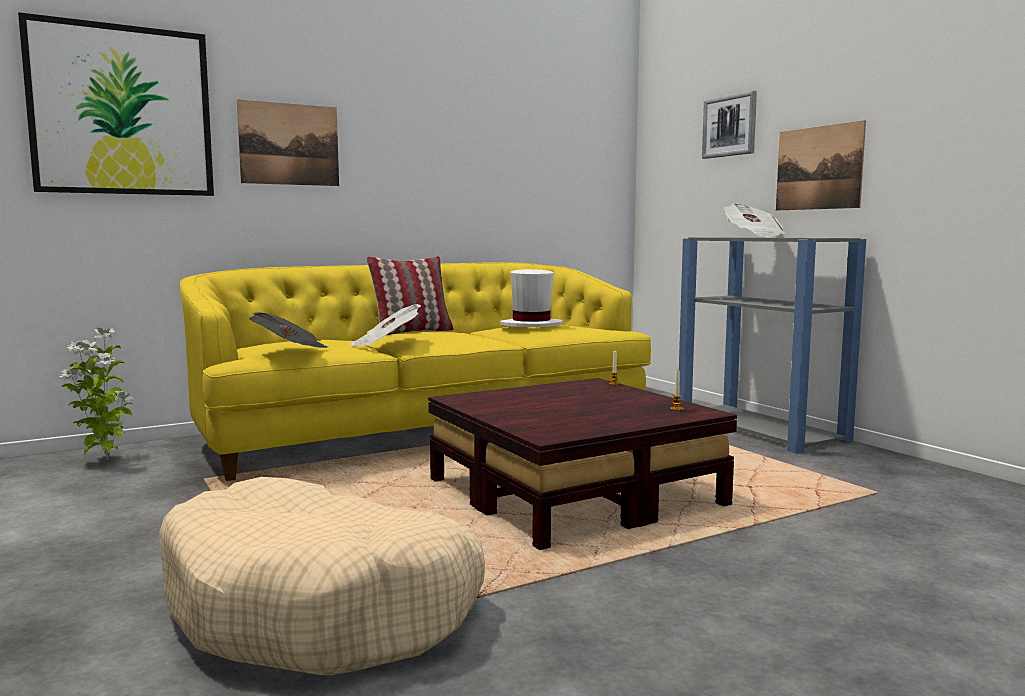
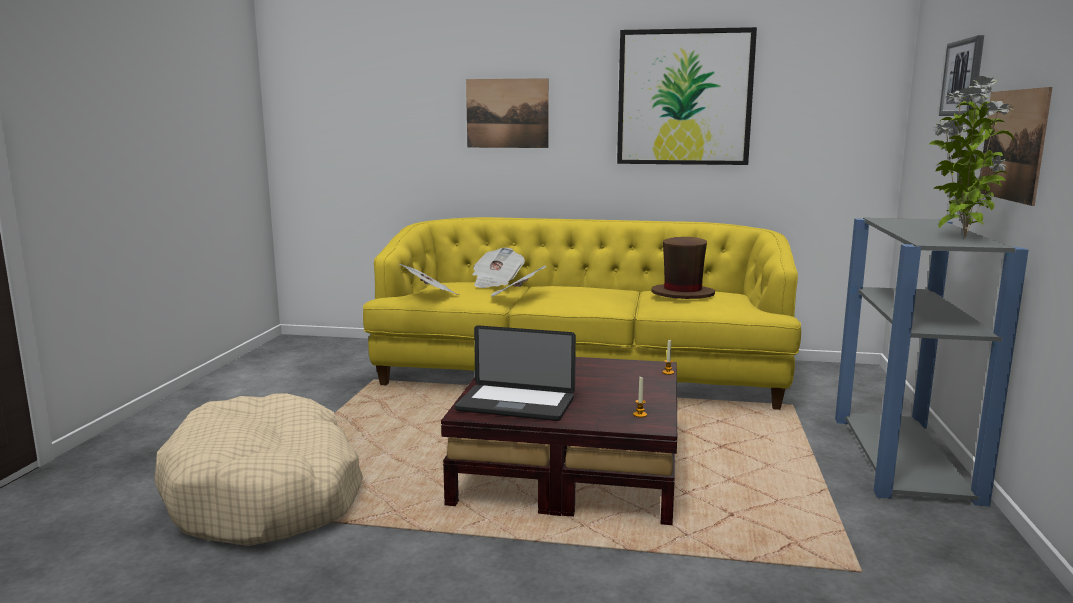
camera: 40 degrees right, 5 degrees up
picture [18,12,214,196] -> picture moved to [617,27,757,165]
potted plant [59,328,134,461] -> potted plant moved to [929,76,1014,238]
pillow [366,256,454,335] -> none
white hat [500,269,563,327] -> brown hat [651,237,715,299]
newspaper [724,203,786,237] -> newspaper moved to [472,247,525,288]
none -> laptop [455,325,576,421]

